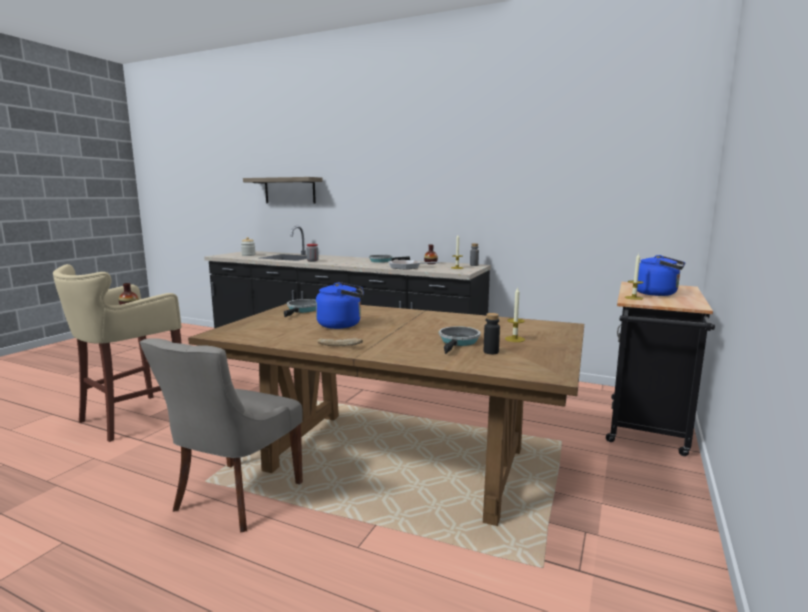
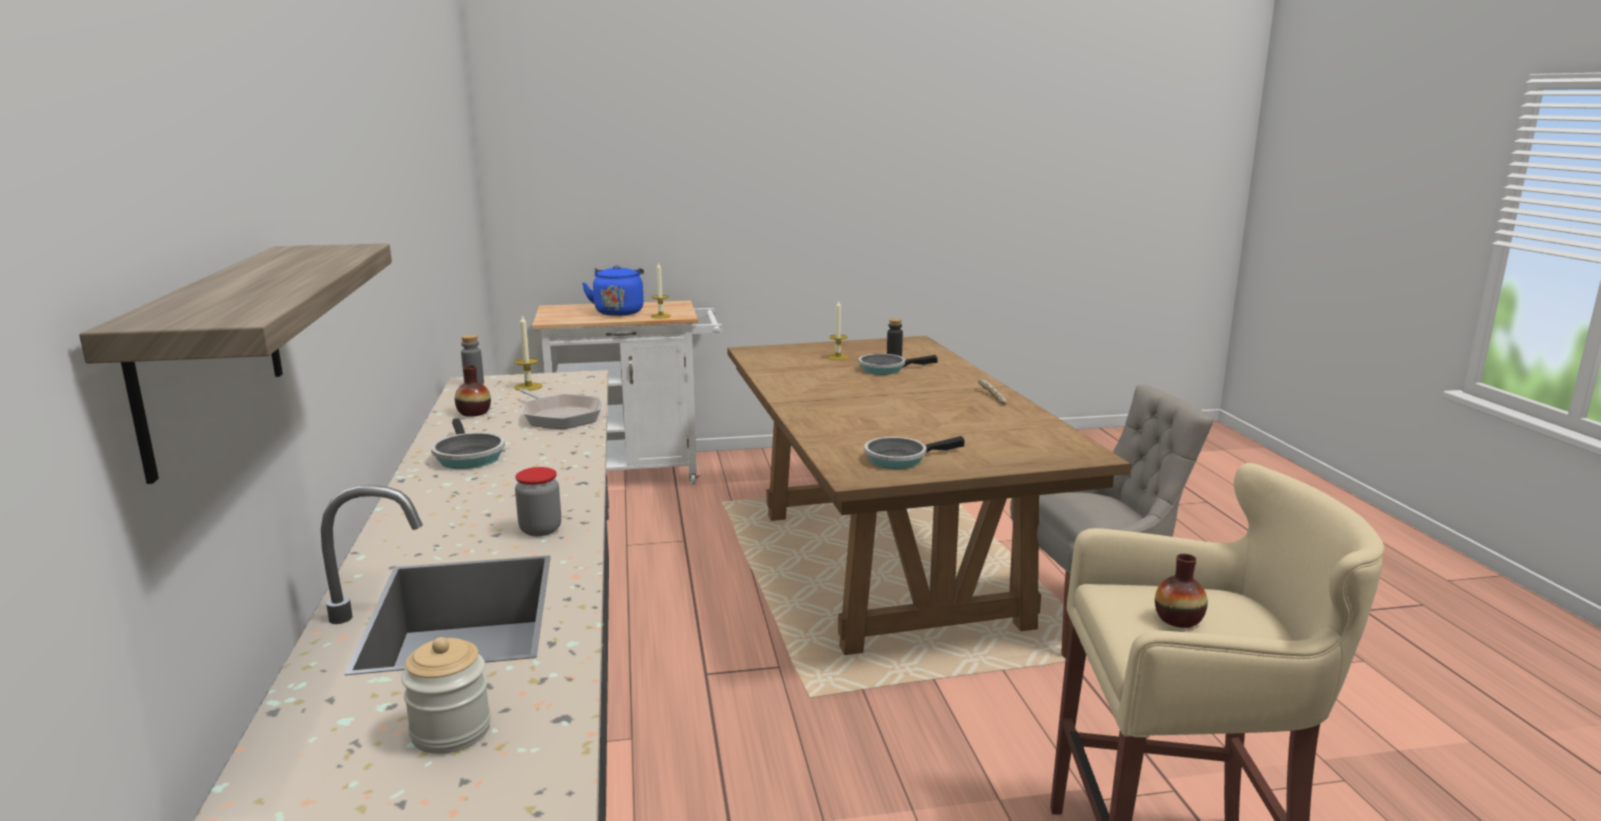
camera: 125 degrees left, 5 degrees up
blue kettle [316,282,364,329] -> none
black cart [606,282,715,456] -> white cart [532,300,723,485]

